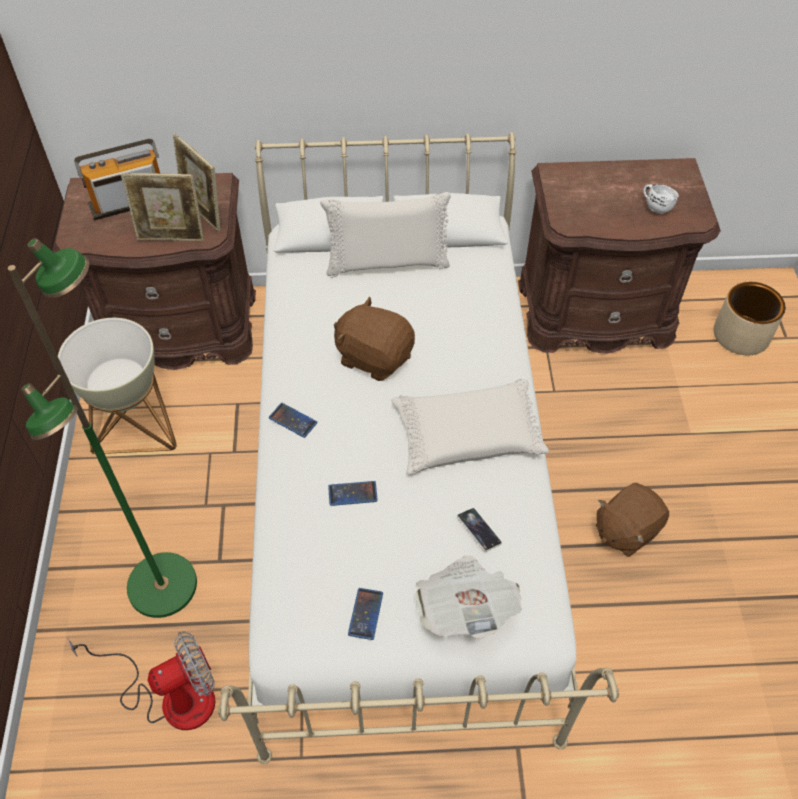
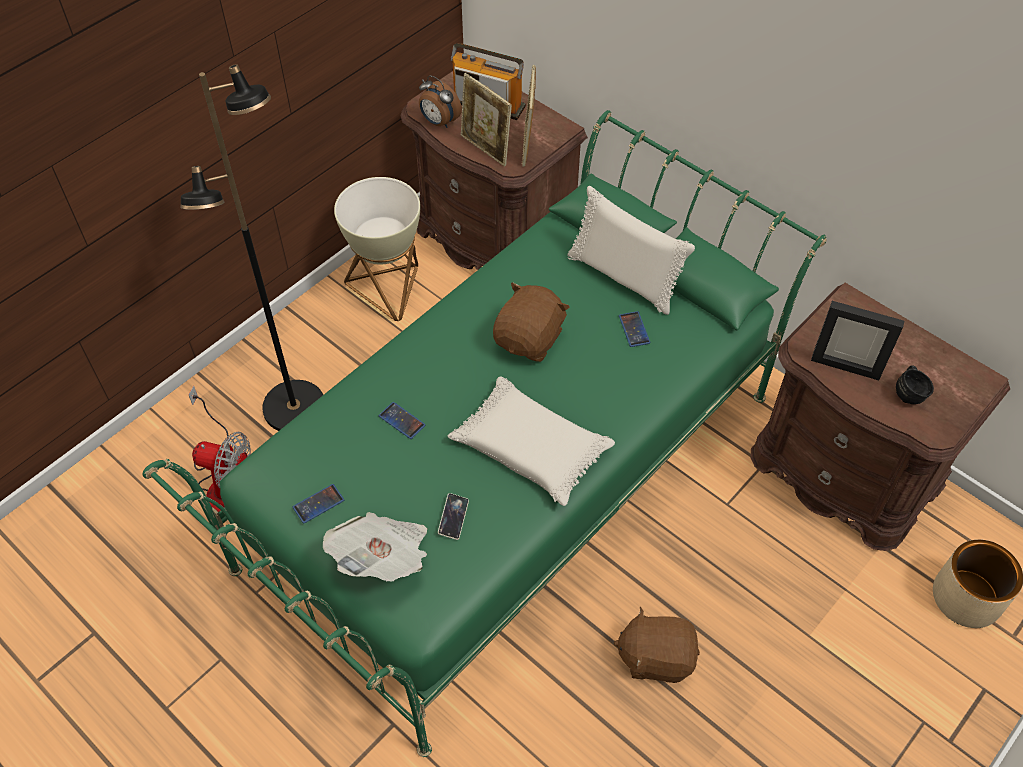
camera: 45 degrees right, 0 degrees up
green floor lamp [8,238,197,618] -> black floor lamp [180,64,323,431]
white bed [218,132,619,764] -> green bed [143,110,827,757]
phone [269,403,317,438] -> phone moved to [619,311,650,347]
brown plush toy [334,296,415,381] -> brown plush toy turned 45 degrees clockwise [493,282,570,362]
white mug [643,184,679,214] -> black mug [896,365,934,404]
none -> alarm clock [419,75,462,128]
none -> picture frame [811,301,904,380]

